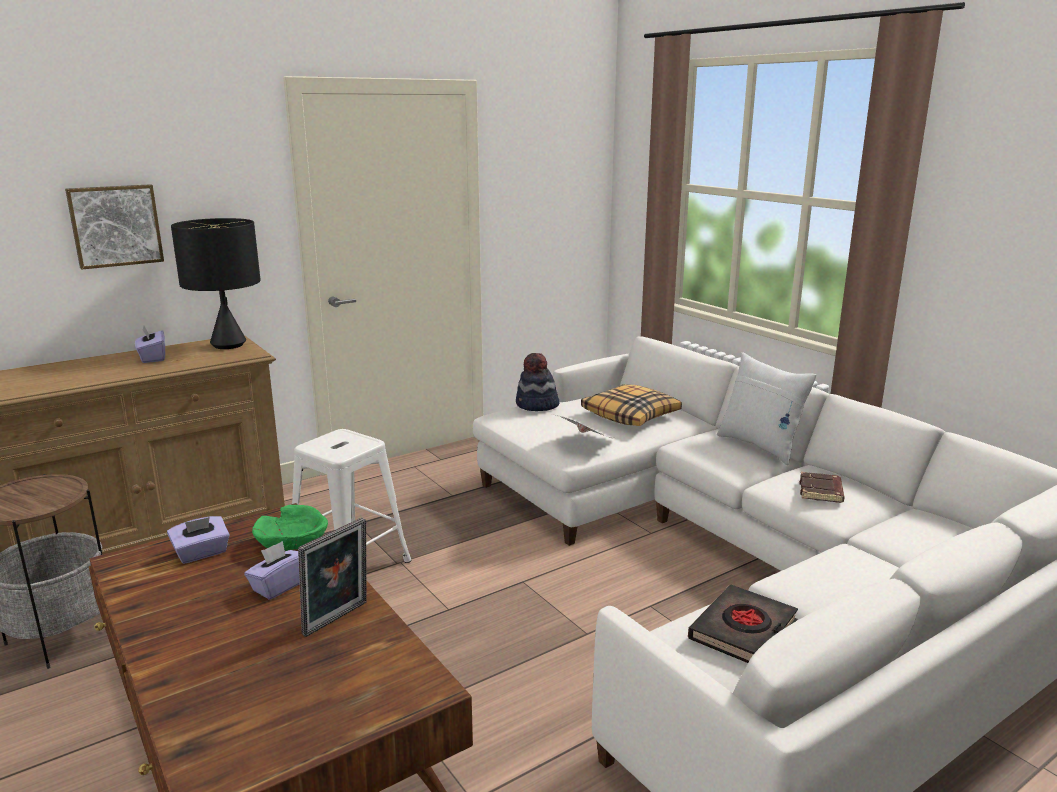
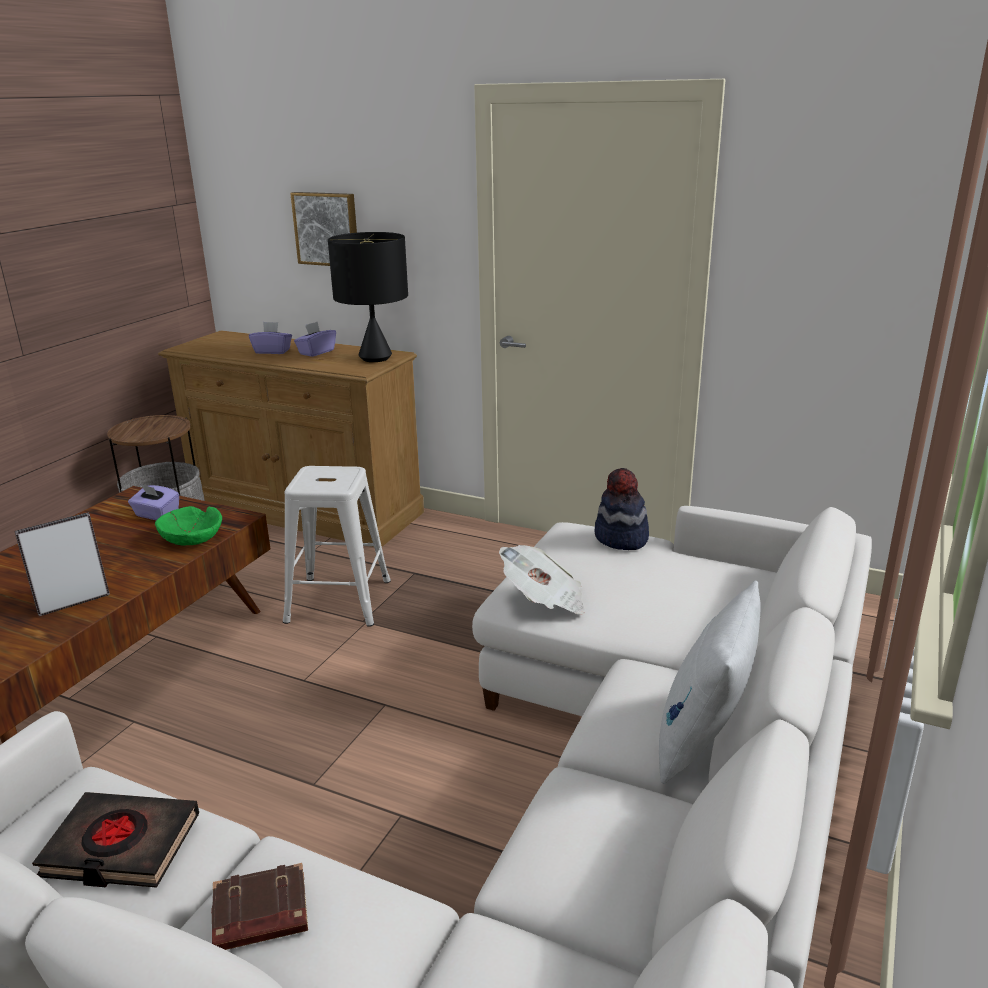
camera: 60 degrees right, 5 degrees up
purple tissue box [244,541,300,600] -> purple tissue box moved to [249,322,292,354]
picture frame [298,518,367,637] -> picture frame turned 135 degrees clockwise [14,512,110,616]
pillow [581,384,682,426] -> none
brown book [799,472,845,503] -> brown book moved to [211,863,308,950]

